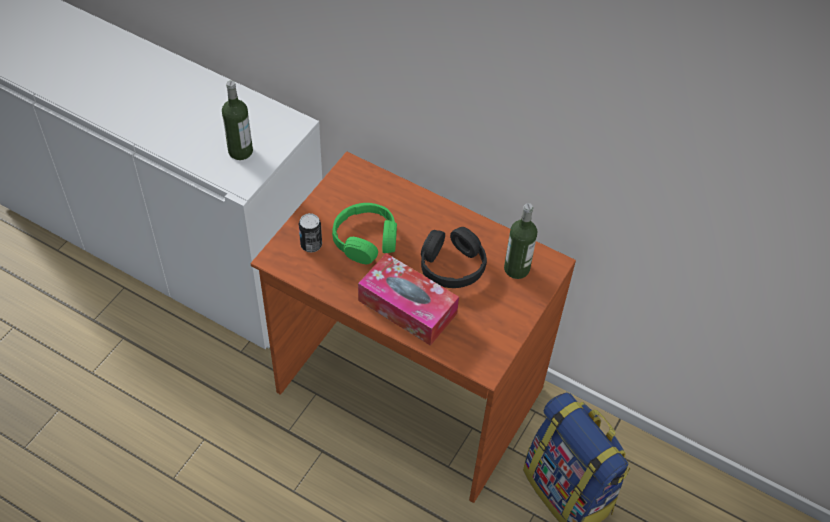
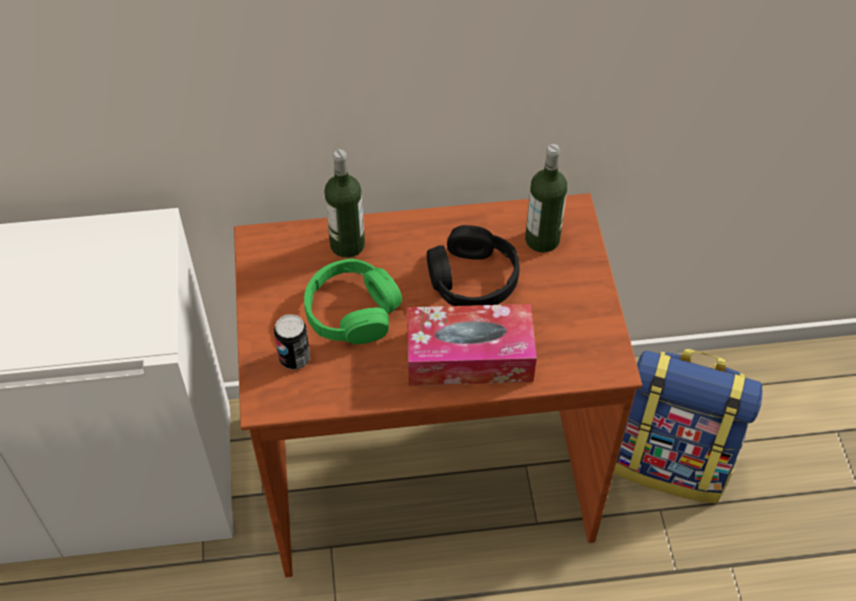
camera: 35 degrees left, 0 degrees up
bottle [222,81,253,160] -> bottle moved to [324,149,365,258]

